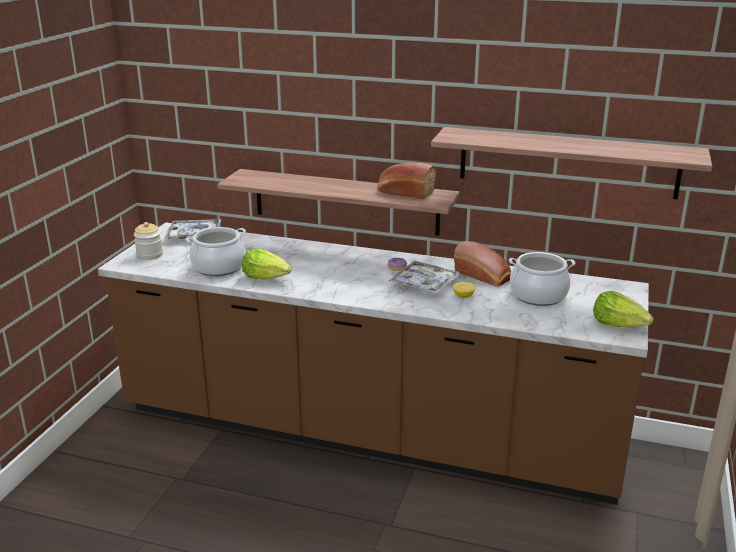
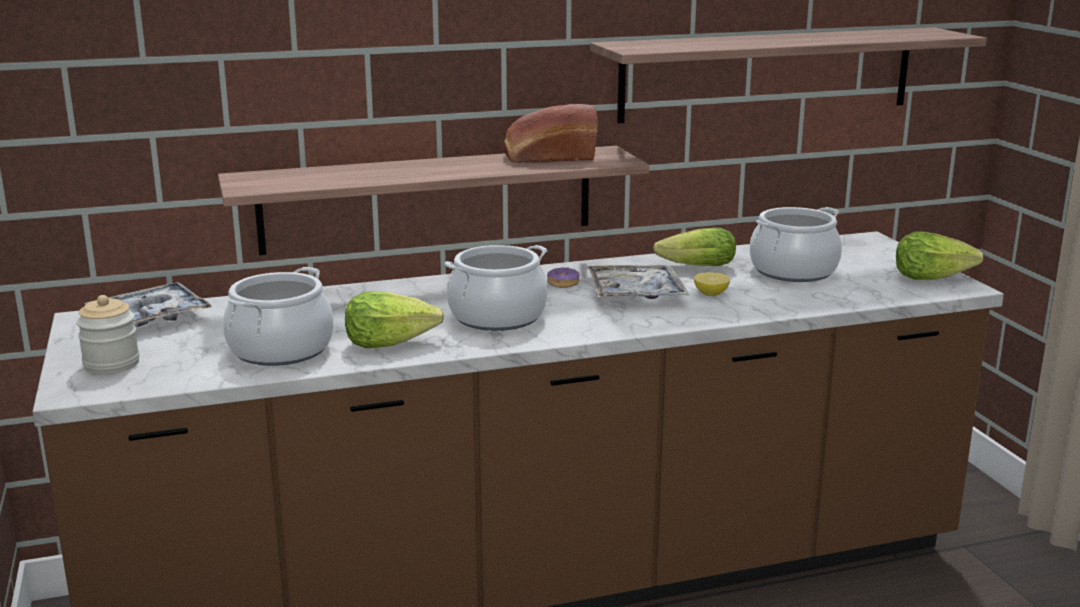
camera: 35 degrees left, 5 degrees down
bread [454,241,511,287] -> lettuce [653,227,736,266]
none -> cooking pot [445,245,547,331]

